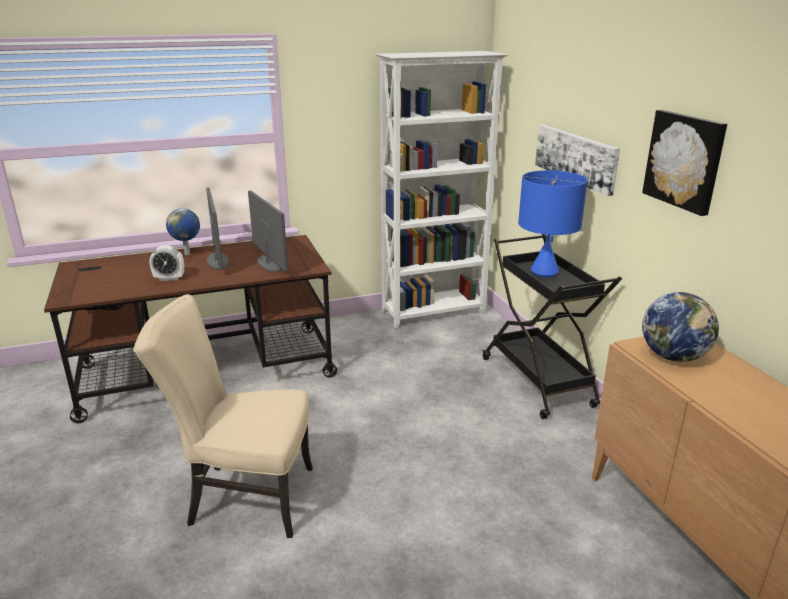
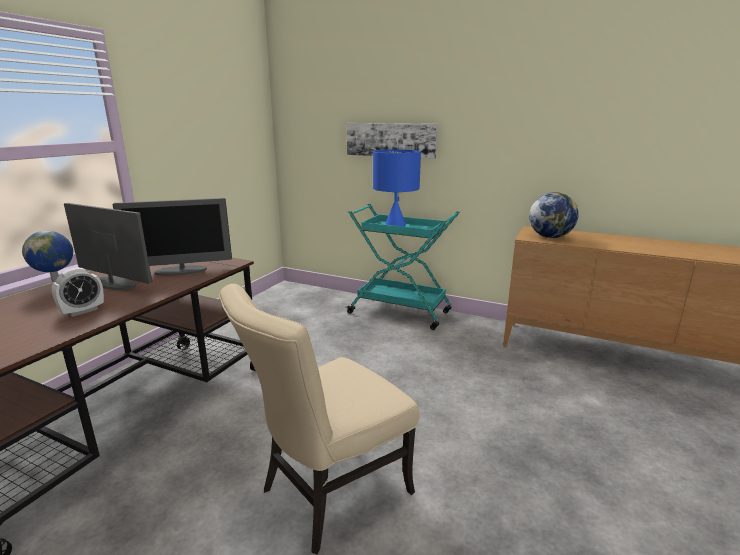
camera: 45 degrees left, 5 degrees down
monitor [248,191,288,272] -> monitor turned 150 degrees clockwise [113,198,232,276]
white bookcase [376,51,508,329] -> none
black cart [482,234,623,419] -> turquoise cart [345,204,460,330]
picture [642,110,727,216] -> none

